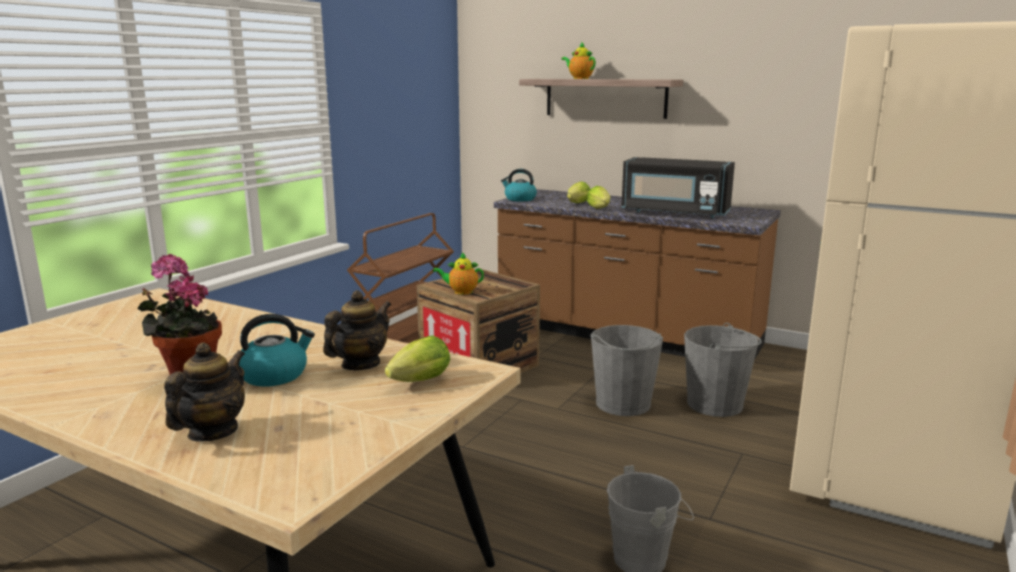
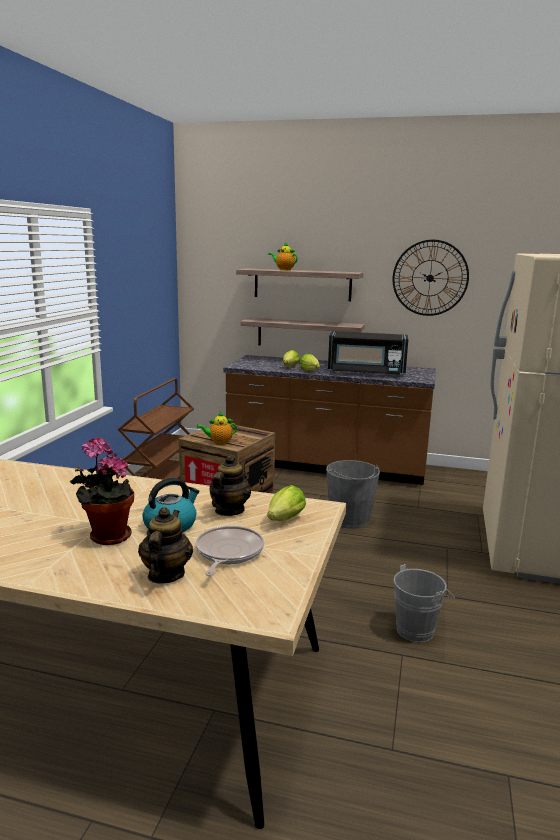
camera: 15 degrees left, 0 degrees up
kettle [501,169,537,201] -> none
grey bucket [684,323,762,417] -> none
none -> frying pan [196,526,264,576]
none -> shelf [240,318,365,345]
none -> wall clock [393,240,469,316]

